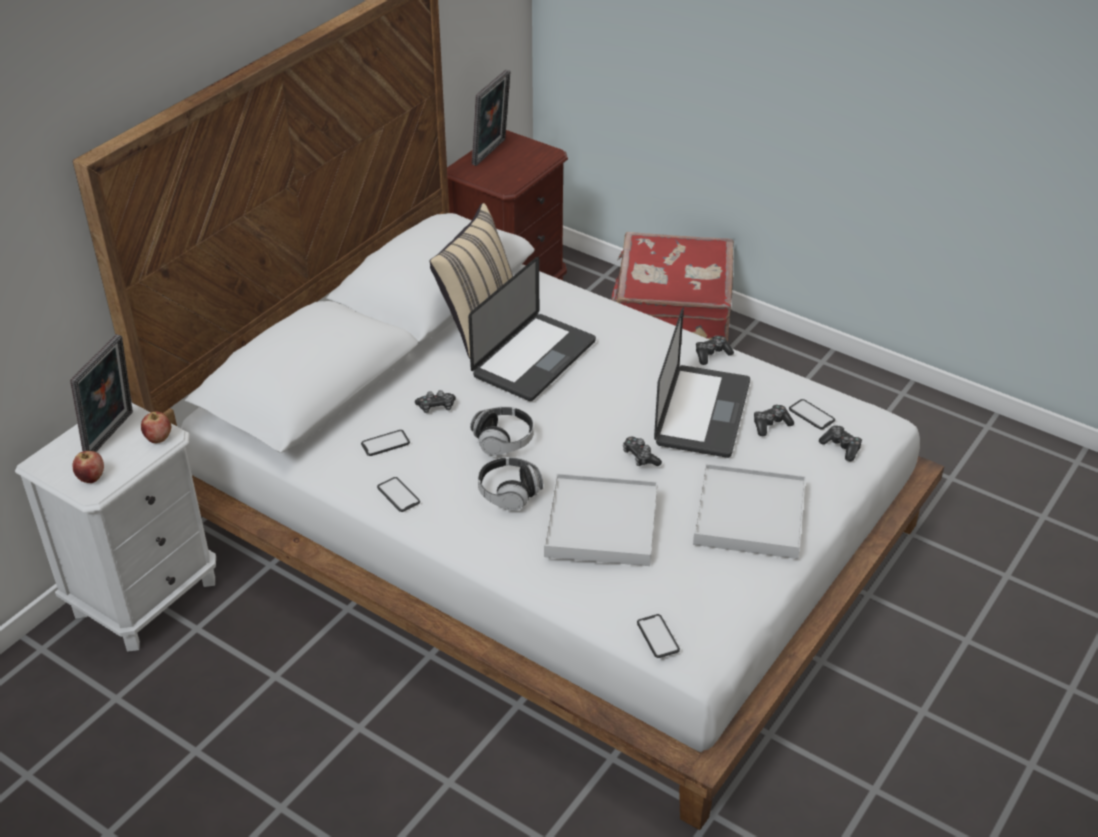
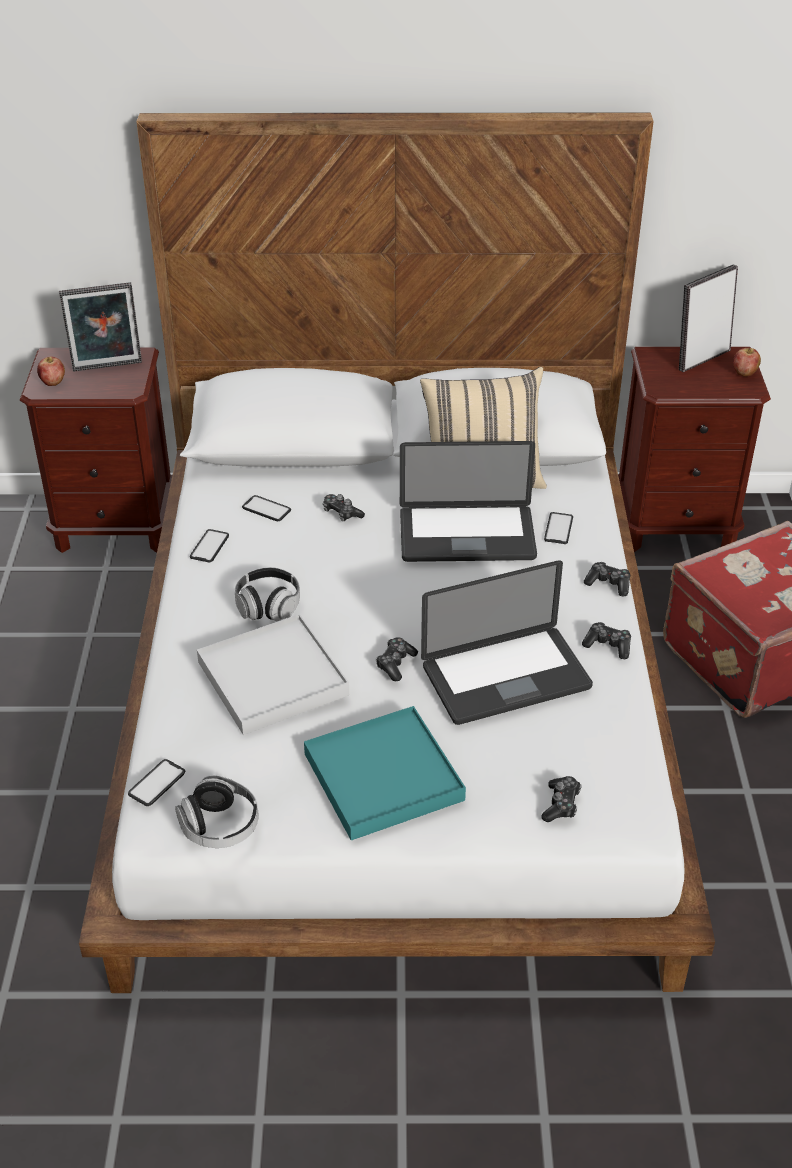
camera: 55 degrees right, 0 degrees up
white nightstand [15,402,216,652] -> brown nightstand [20,348,172,553]
apple [141,411,171,443] -> apple moved to [733,348,761,377]
headphones [470,407,534,456] -> headphones moved to [175,775,259,848]
picture frame [472,70,511,166] -> picture frame turned 150 degrees clockwise [679,265,738,372]
white tray [693,464,806,559] -> turquoise tray [304,706,466,840]
game controller [754,405,794,436] -> game controller moved to [584,562,630,597]
phone [789,399,835,430] -> phone moved to [544,512,573,544]

